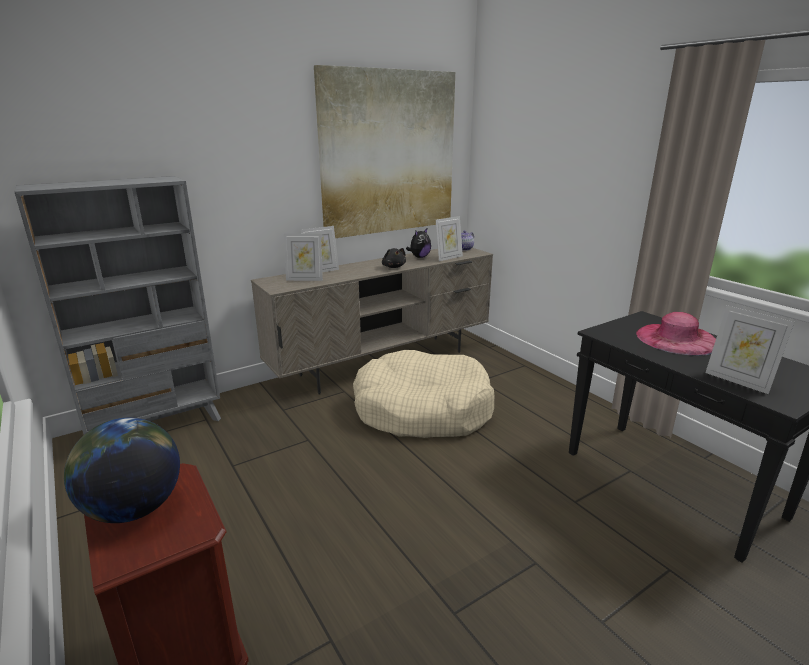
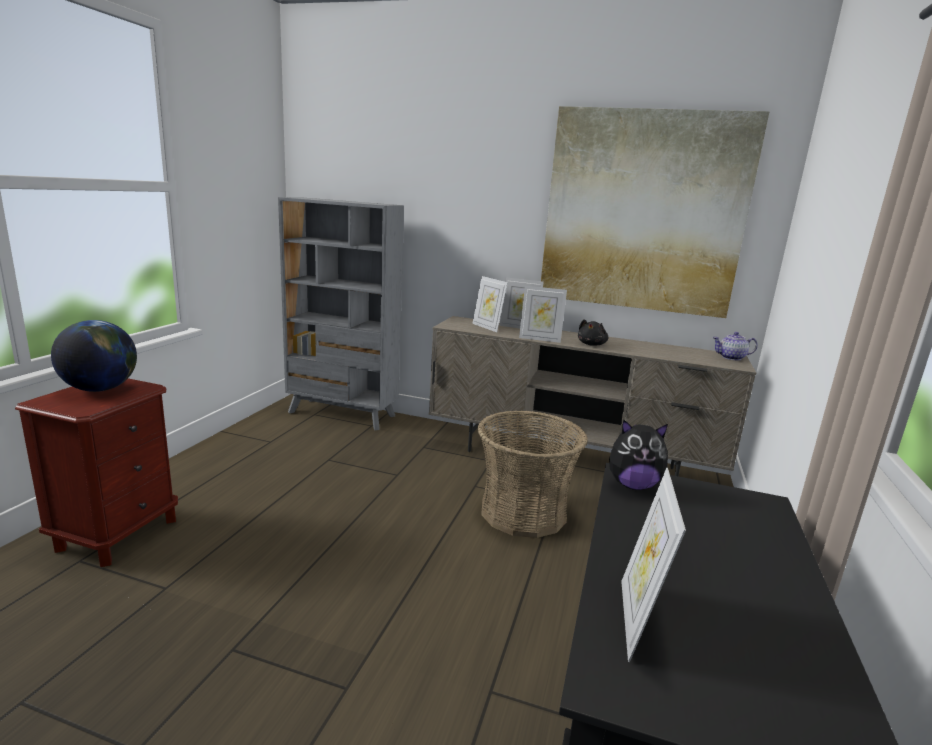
camera: 50 degrees right, 5 degrees down
beige dog bed [353,350,495,438] -> basket [477,410,588,538]
plush toy [406,229,431,258] -> plush toy moved to [609,420,668,490]
picture frame [436,216,463,261] -> picture frame moved to [519,286,567,343]
pink hat [636,312,716,356] -> none

